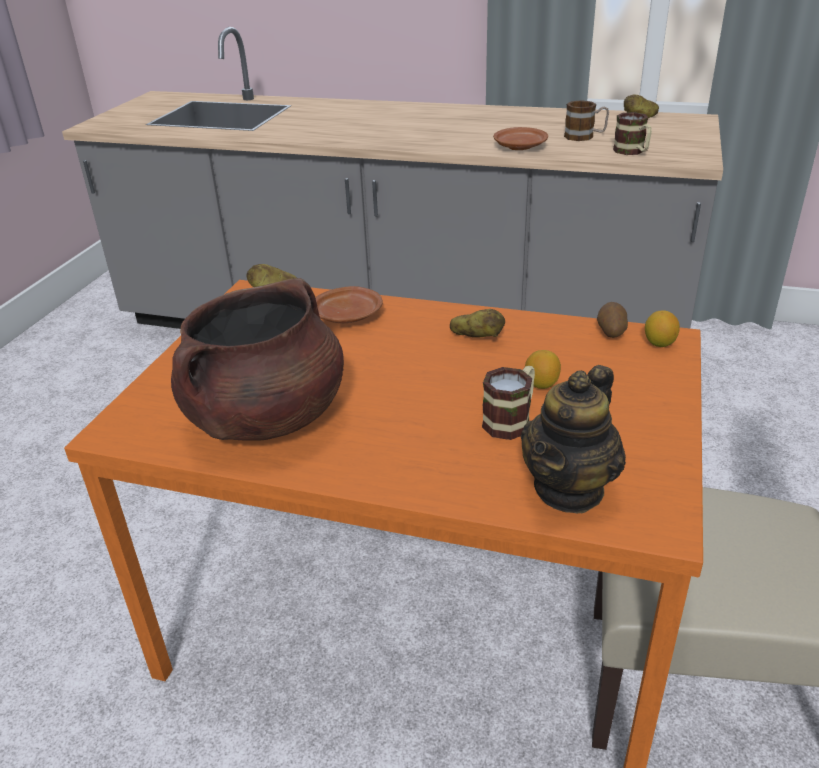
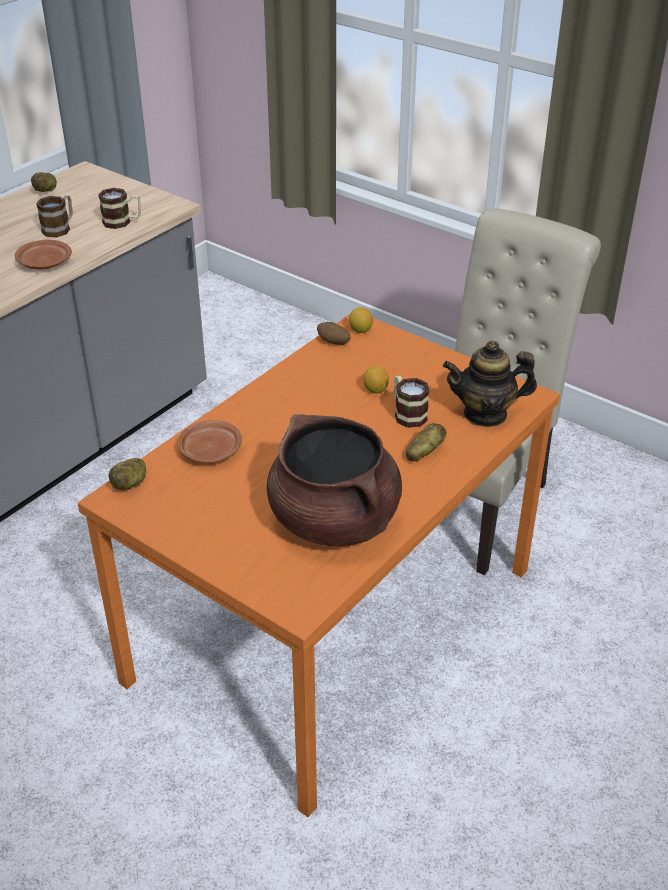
camera: 70 degrees left, 5 degrees up
potato [450,309,505,338] -> potato moved to [406,423,446,461]
teapot [521,365,626,513] -> teapot turned 120 degrees clockwise [443,341,537,427]

